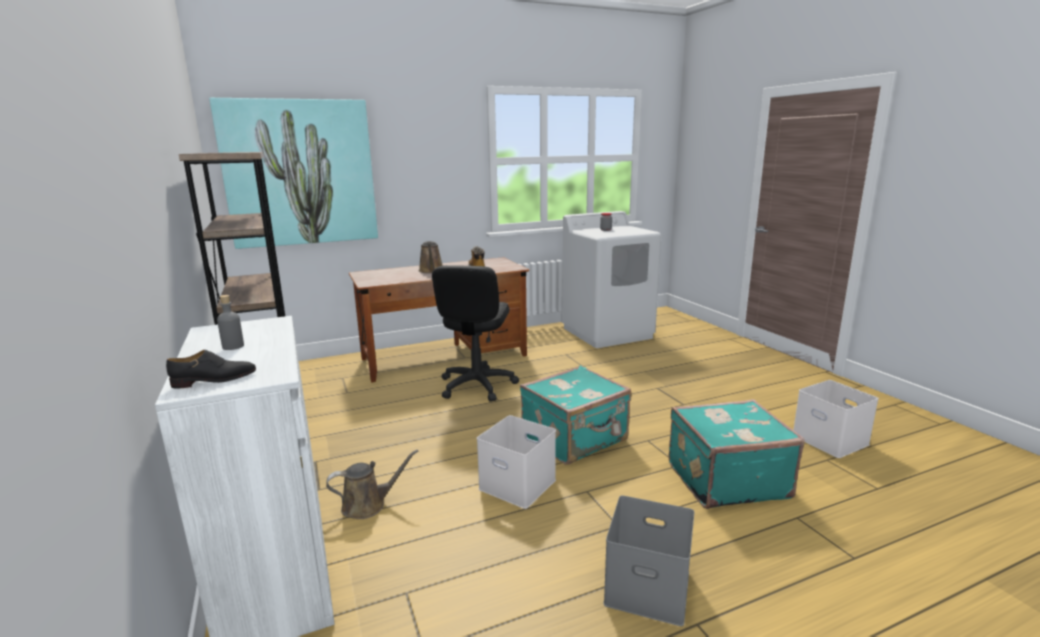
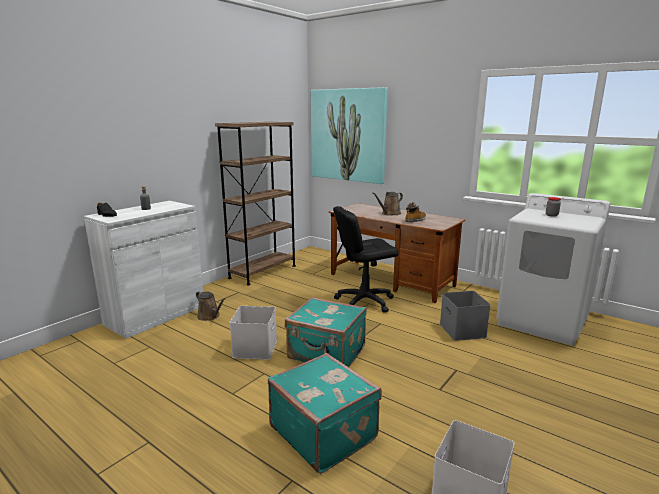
camera: 60 degrees right, 0 degrees up
grey storage box [603,495,694,626] -> grey storage box moved to [440,291,491,341]

